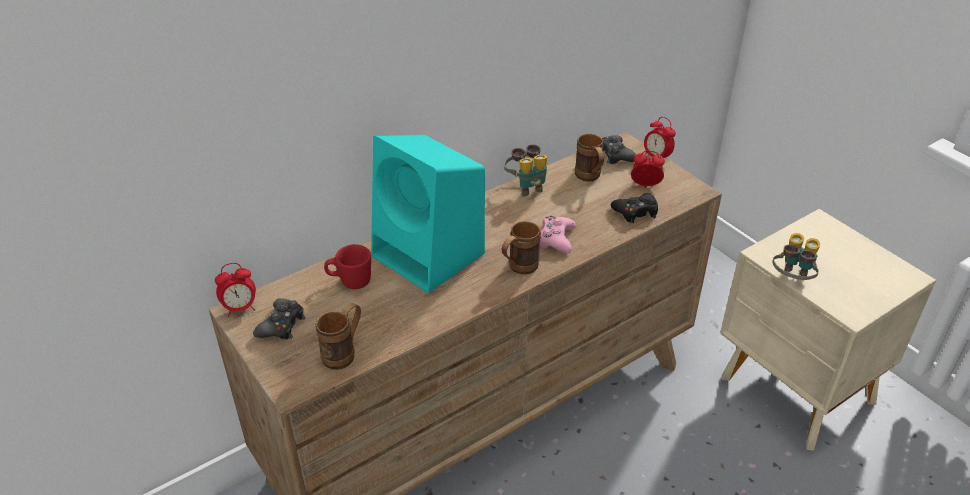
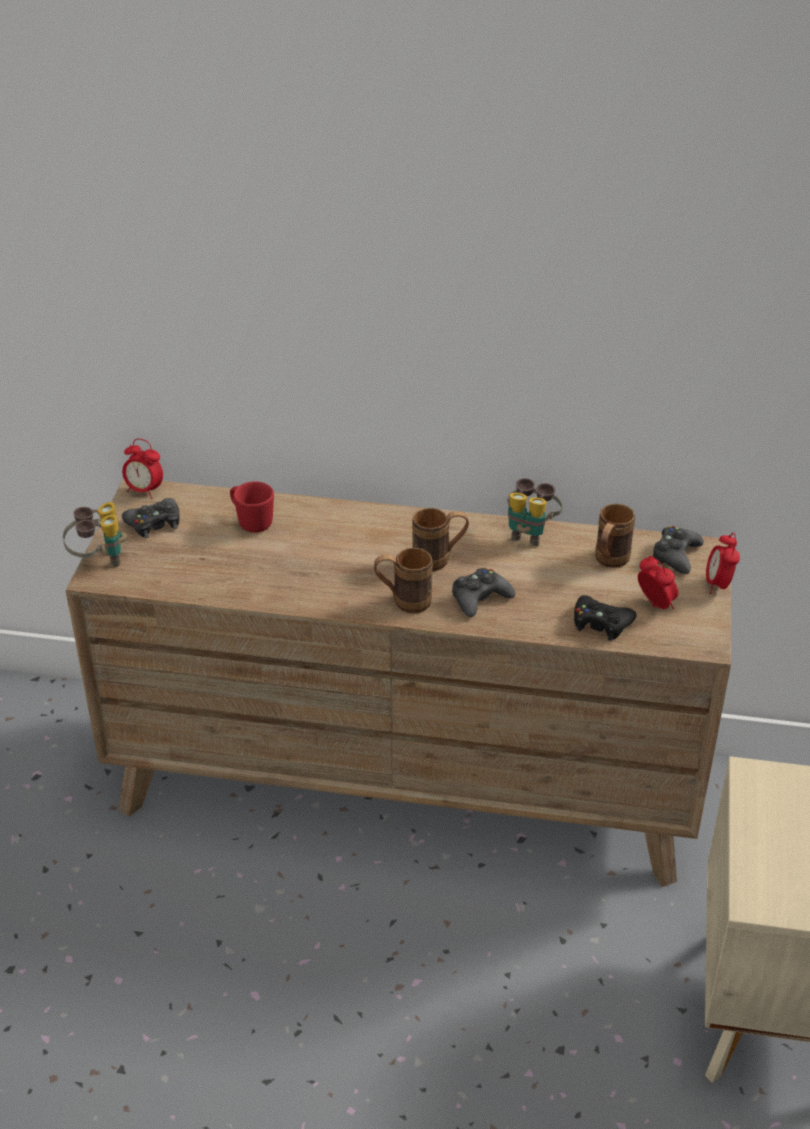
camera: 45 degrees right, 0 degrees up
brown mug [315,303,361,370] -> brown mug moved to [412,508,469,572]
turquoise speaker [371,135,485,293] -> none
pink game controller [540,216,576,253] -> black game controller [452,567,515,617]
binoculars [772,233,820,280] -> binoculars moved to [63,502,128,567]

